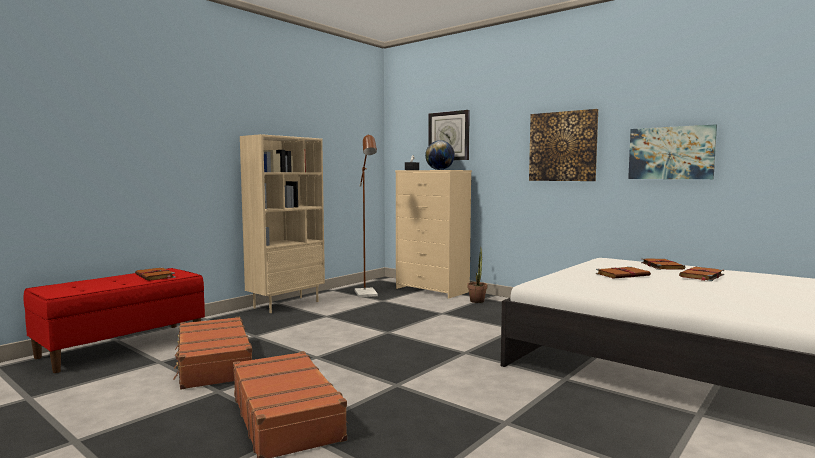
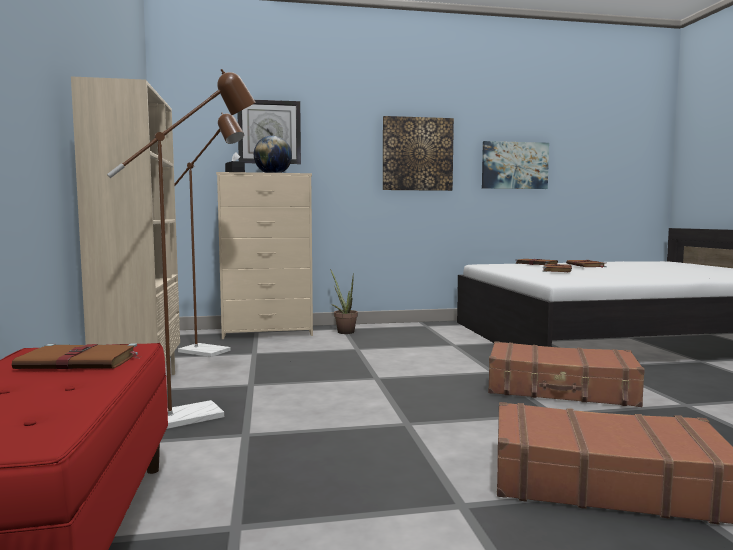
camera: 50 degrees left, 0 degrees up
brown suitcase [173,317,252,389] -> brown suitcase moved to [488,341,645,407]
none -> brown floor lamp [107,69,256,429]

